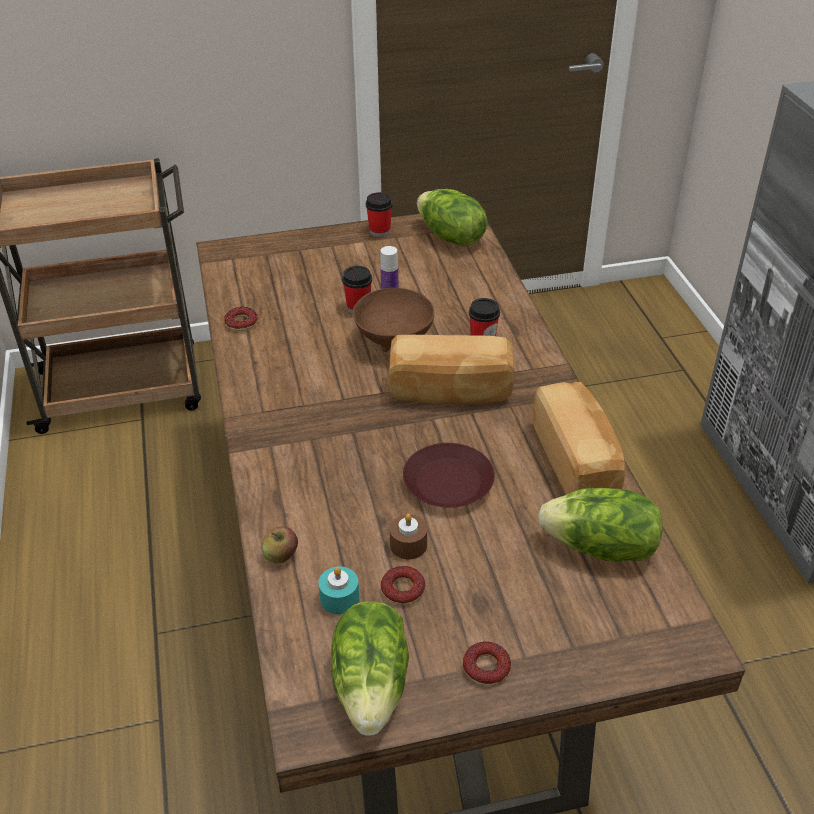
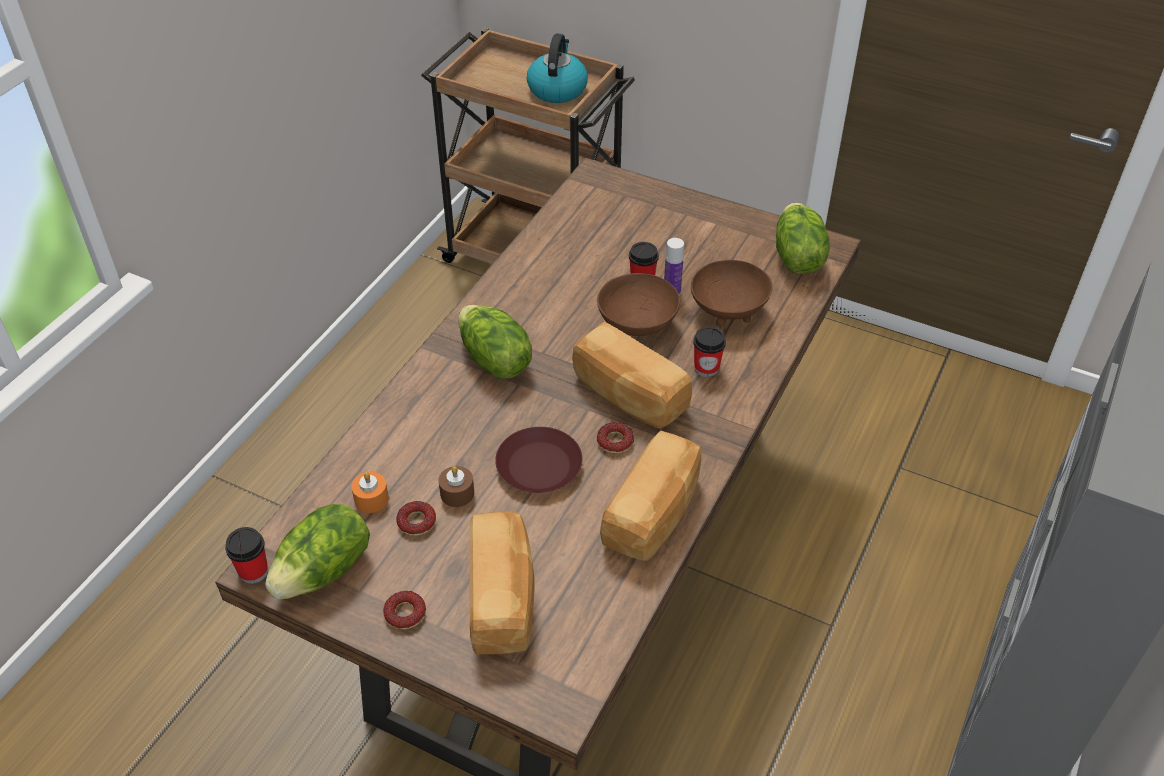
camera: 40 degrees right, 5 degrees up
donut [224,307,258,331] -> donut moved to [597,422,634,454]
apple [261,527,298,564] -> none
turquoise candle [318,566,359,614] -> orange candle [351,472,389,513]
cup [366,192,393,237] -> cup moved to [225,527,268,584]
lettuce [538,487,662,561] -> lettuce moved to [458,305,532,379]
none -> bread [469,512,535,655]
none -> kettle [527,34,588,103]
none -> brown bowl [691,260,773,326]

